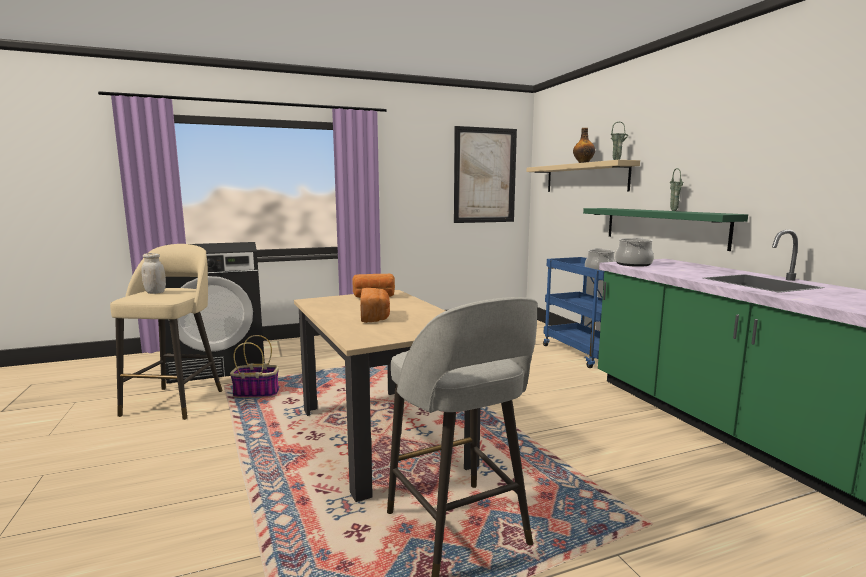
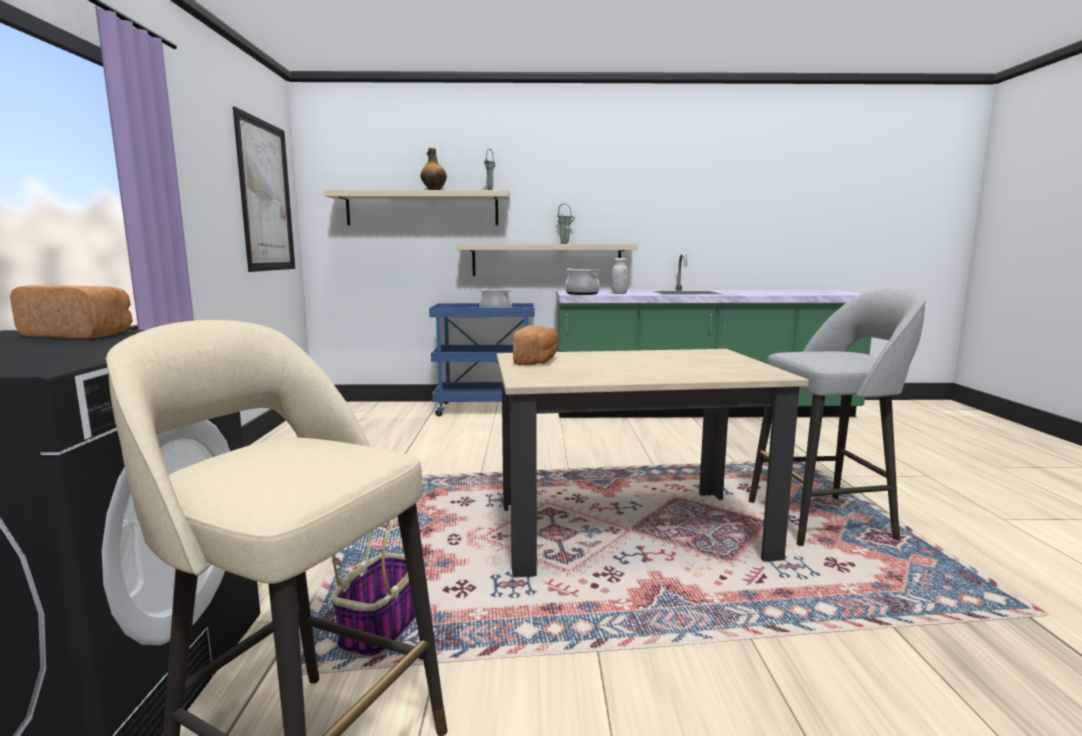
camera: 70 degrees left, 0 degrees up
white jar [141,253,166,294] -> white jar moved to [611,258,629,294]
bread [360,288,390,323] -> bread moved to [10,285,133,339]
green shelf [583,208,748,251] -> beige shelf [457,244,638,276]

